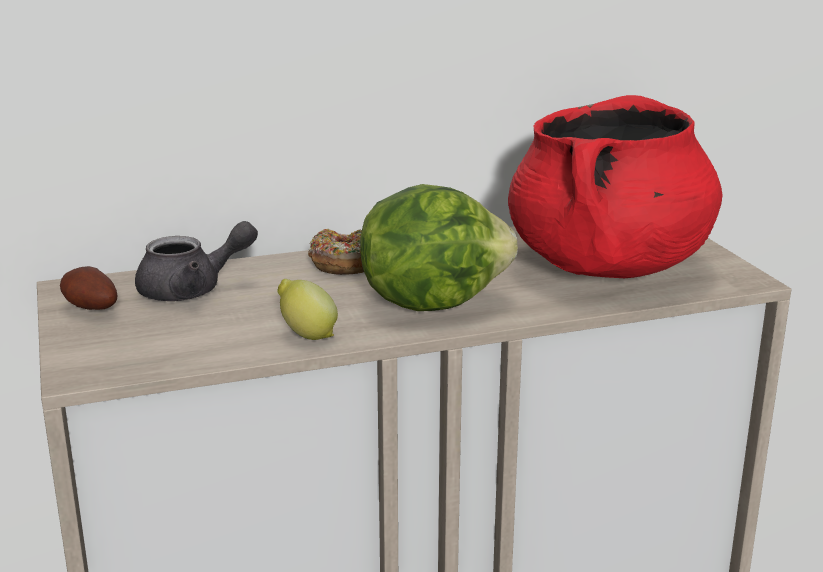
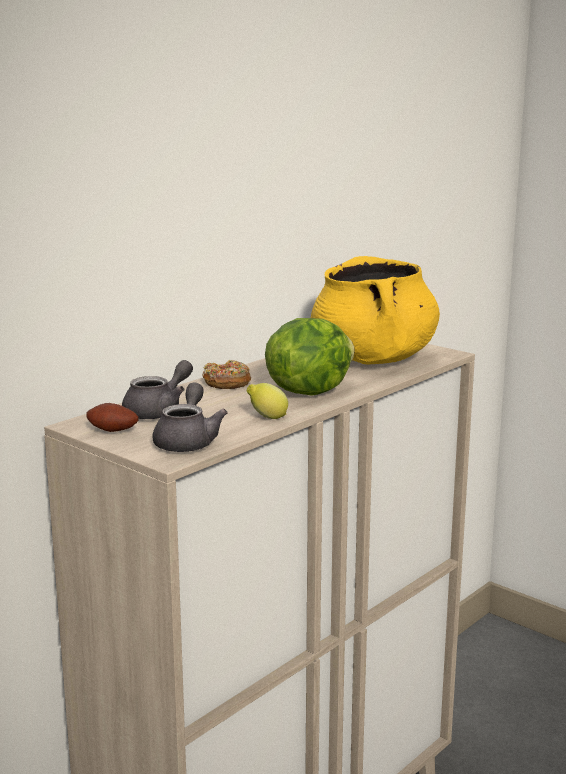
camera: 30 degrees left, 5 degrees down
red cooking pot [508,95,722,278] -> yellow cooking pot [311,256,440,365]
none -> grey teapot [152,382,228,452]

